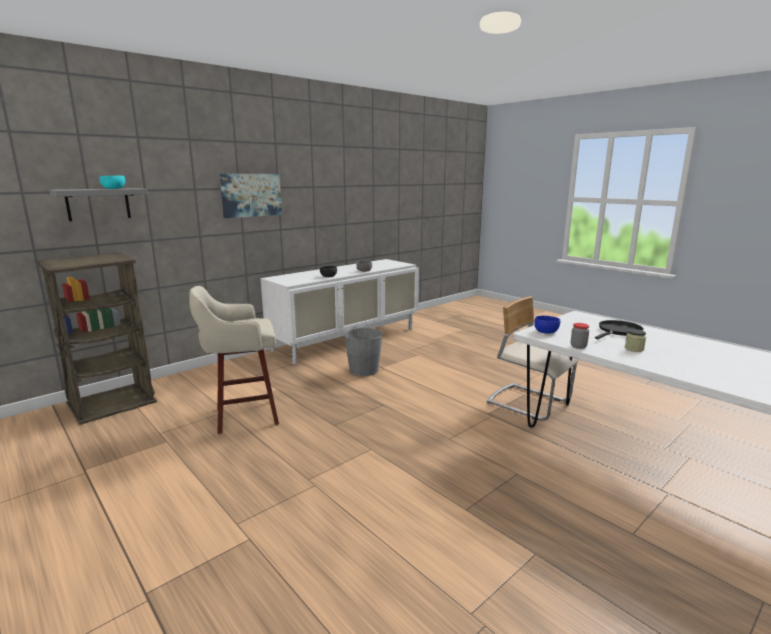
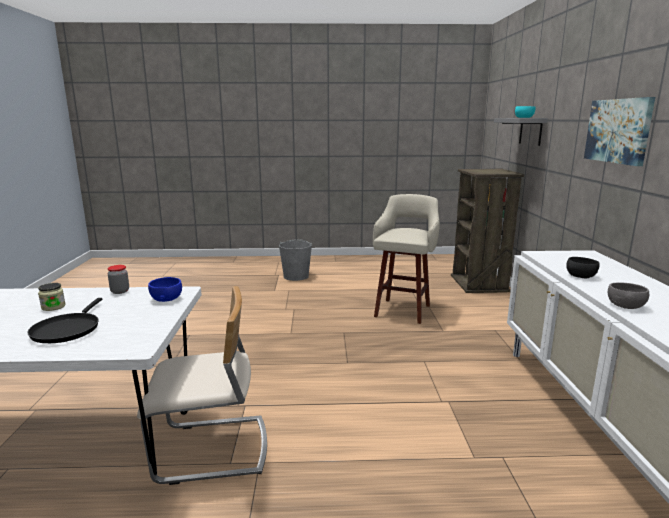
camera: 130 degrees right, 0 degrees up
grey bucket [344,327,383,376] -> grey bucket moved to [279,239,312,281]

